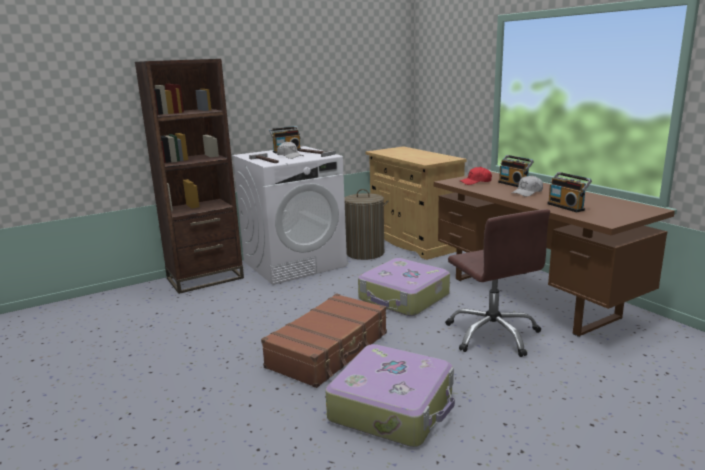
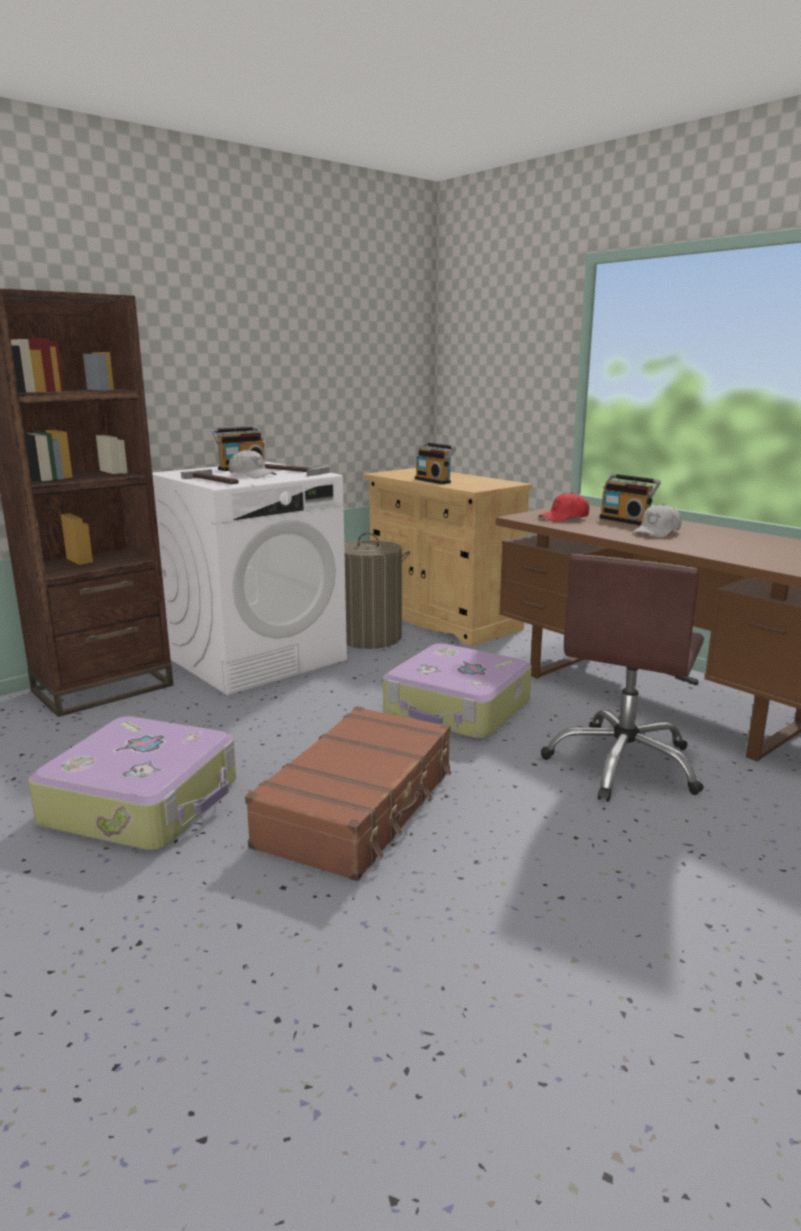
camera: 10 degrees left, 0 degrees up
suitcase [325,344,455,447] -> suitcase moved to [28,716,236,851]
brown office chair [446,209,550,357] -> brown office chair turned 60 degrees clockwise [541,554,704,802]
radio [547,172,592,212] -> radio moved to [415,442,456,484]

